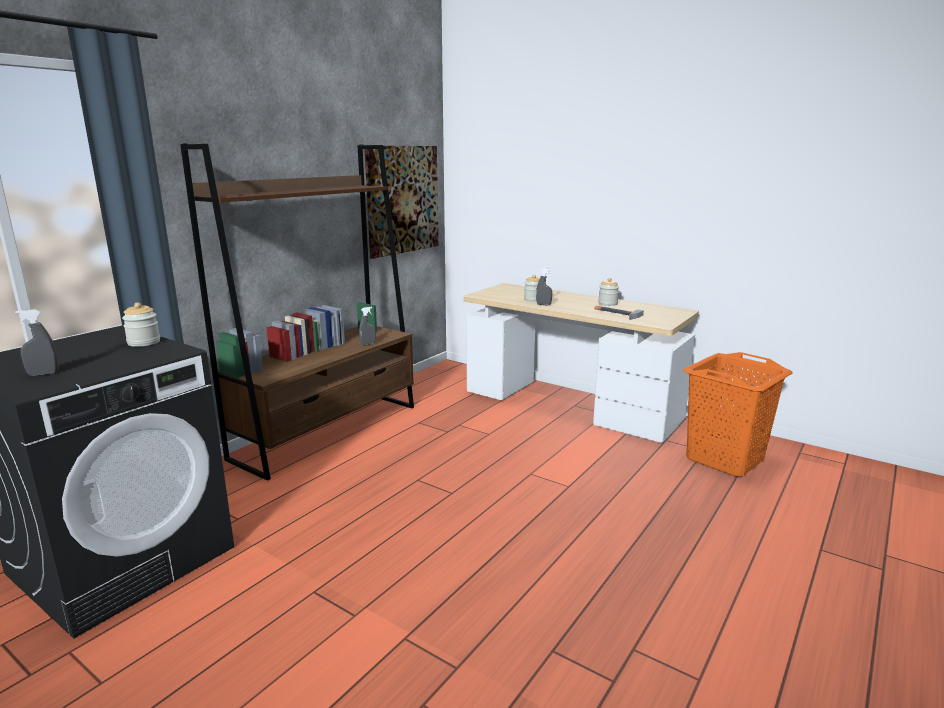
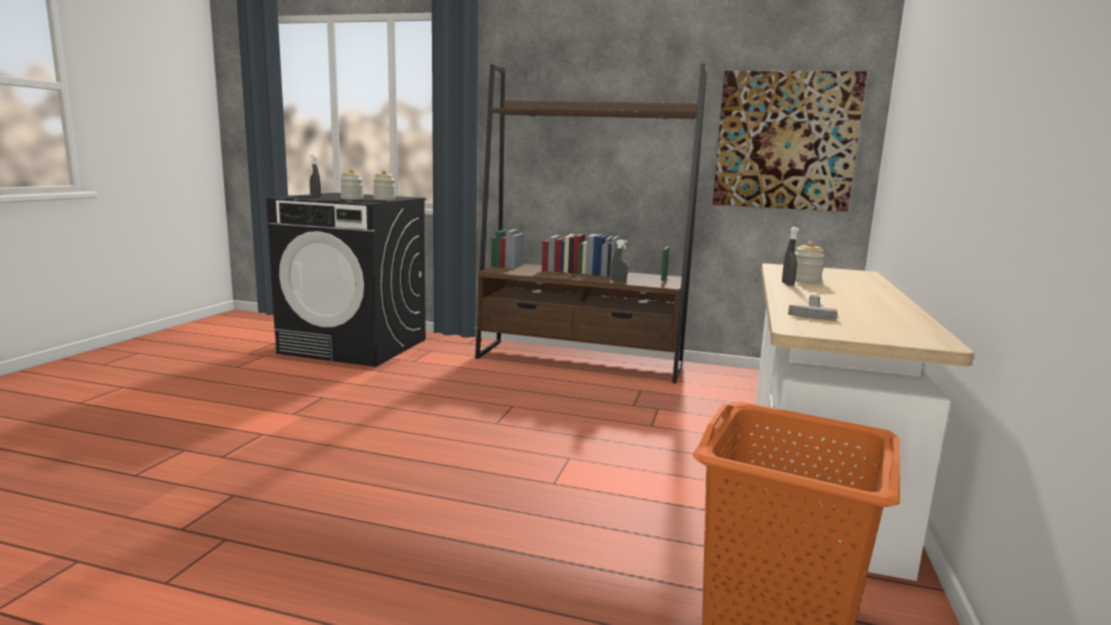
camera: 70 degrees right, 5 degrees down
jar [598,278,619,306] -> jar moved to [340,169,363,200]

